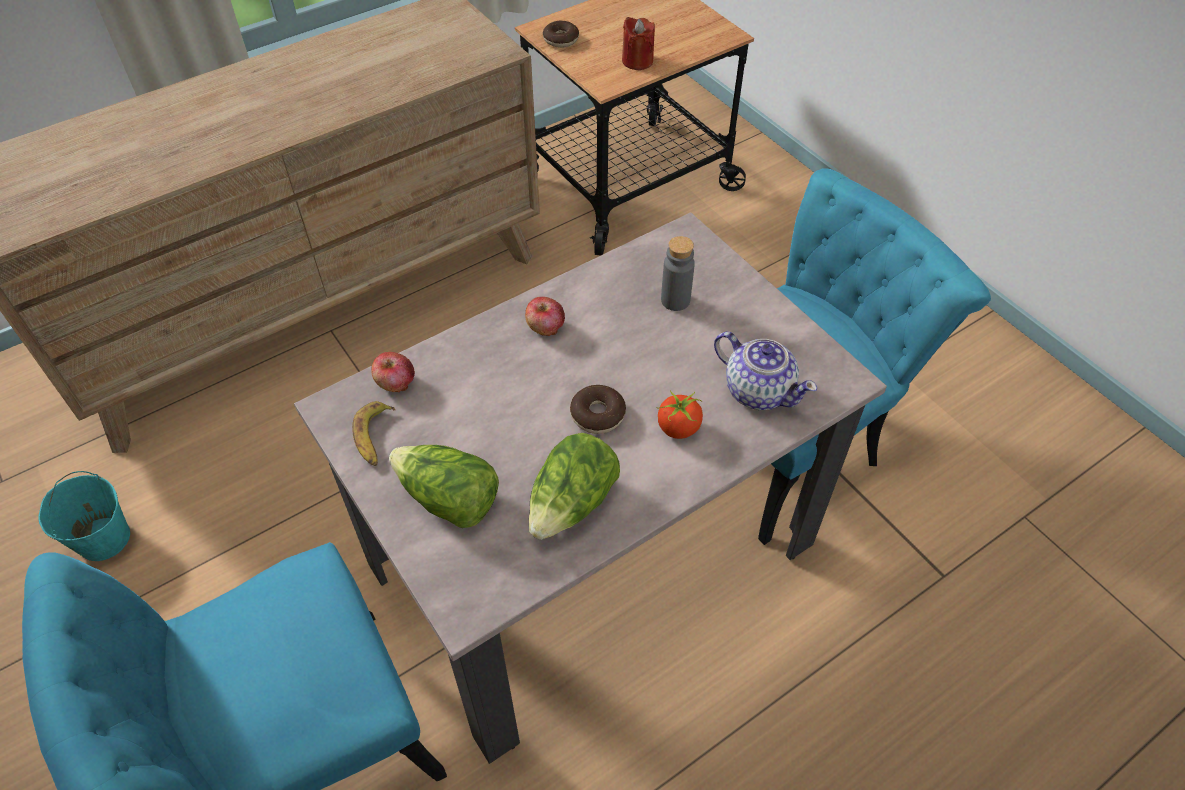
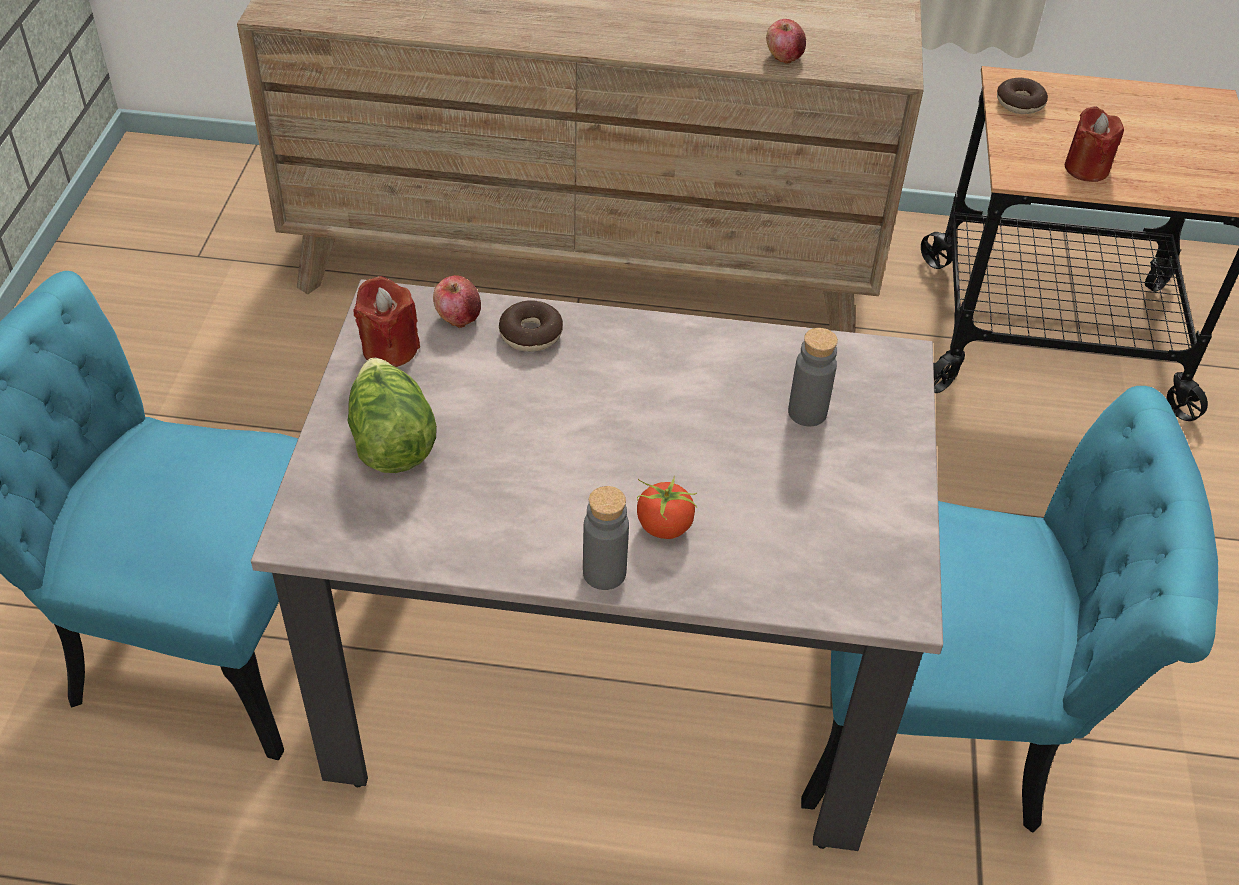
camera: 40 degrees right, 5 degrees down
turquoise bucket [38,471,130,561] -> none
banana [352,401,396,466] -> red candle [354,276,420,367]
apple [525,297,565,336] -> apple moved to [766,19,806,64]
lettuce [529,433,620,540] -> none
donut [570,385,626,434] -> donut moved to [499,300,563,352]
teapot [714,332,817,410] -> none
none -> grey bottle [583,486,629,590]

